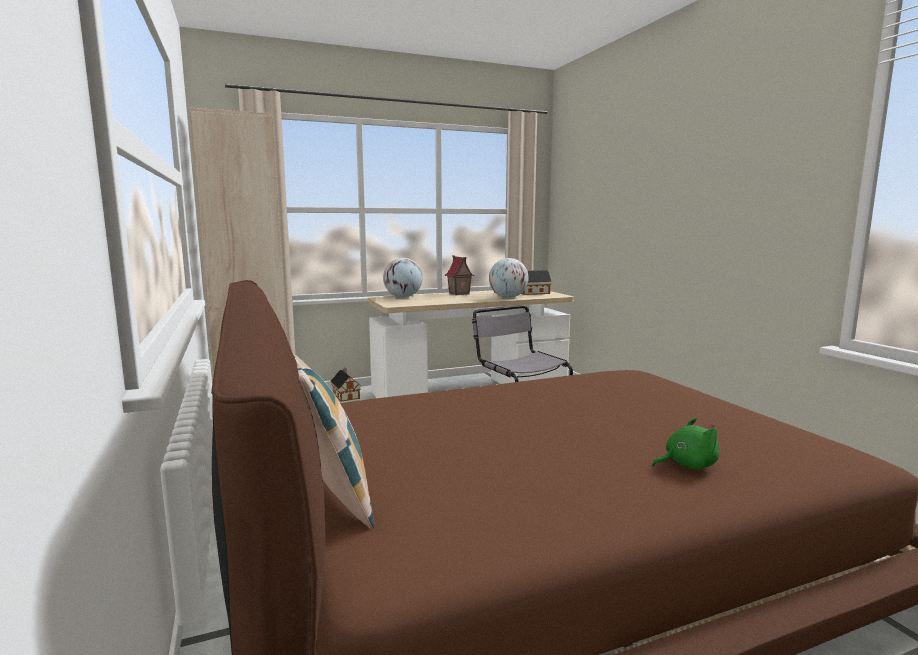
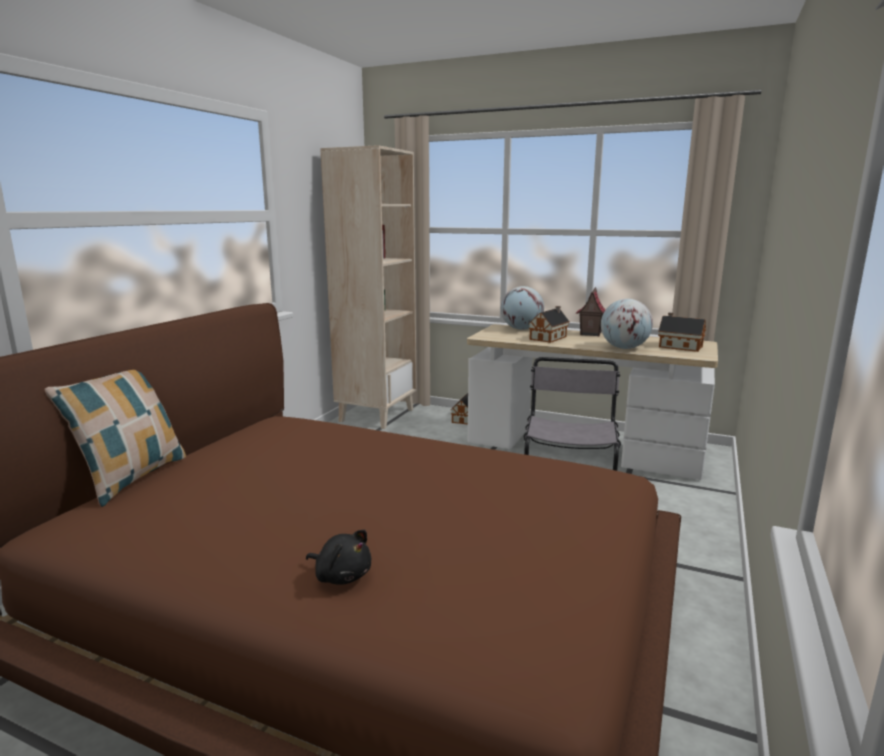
camera: 45 degrees right, 5 degrees up
green plush toy [652,417,720,470] -> black plush toy [306,530,371,585]
none -> toy house [529,306,570,343]

